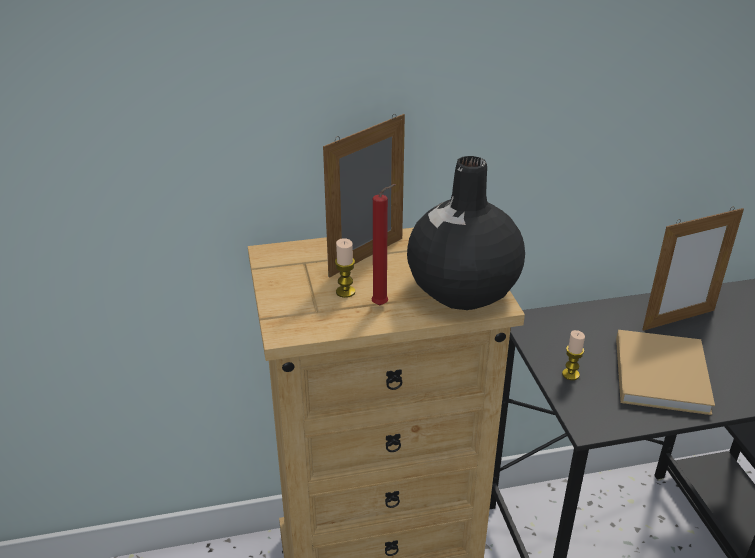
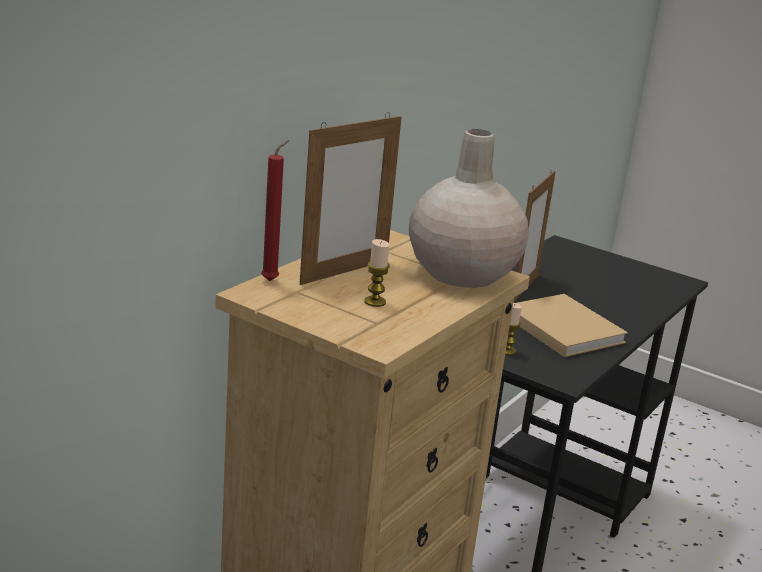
camera: 45 degrees left, 10 degrees down
picture frame [323,114,405,278] -> picture frame turned 135 degrees counterclockwise [300,112,402,285]
red candle [371,184,396,305] -> red candle moved to [261,140,289,281]
black vase [407,156,525,310] -> beige vase [409,129,529,288]

